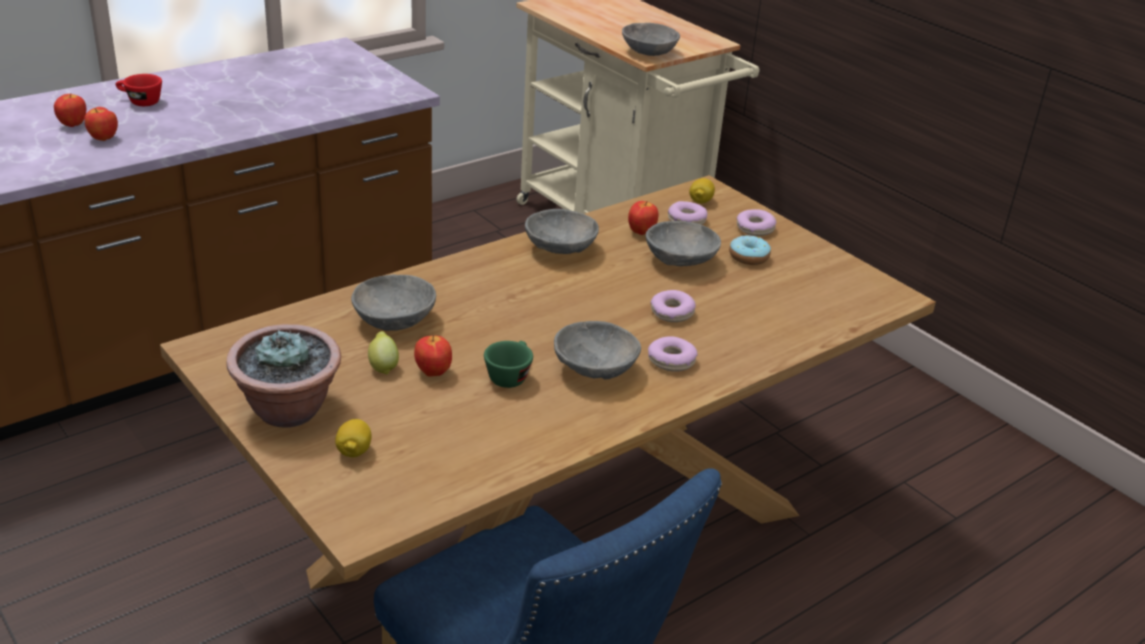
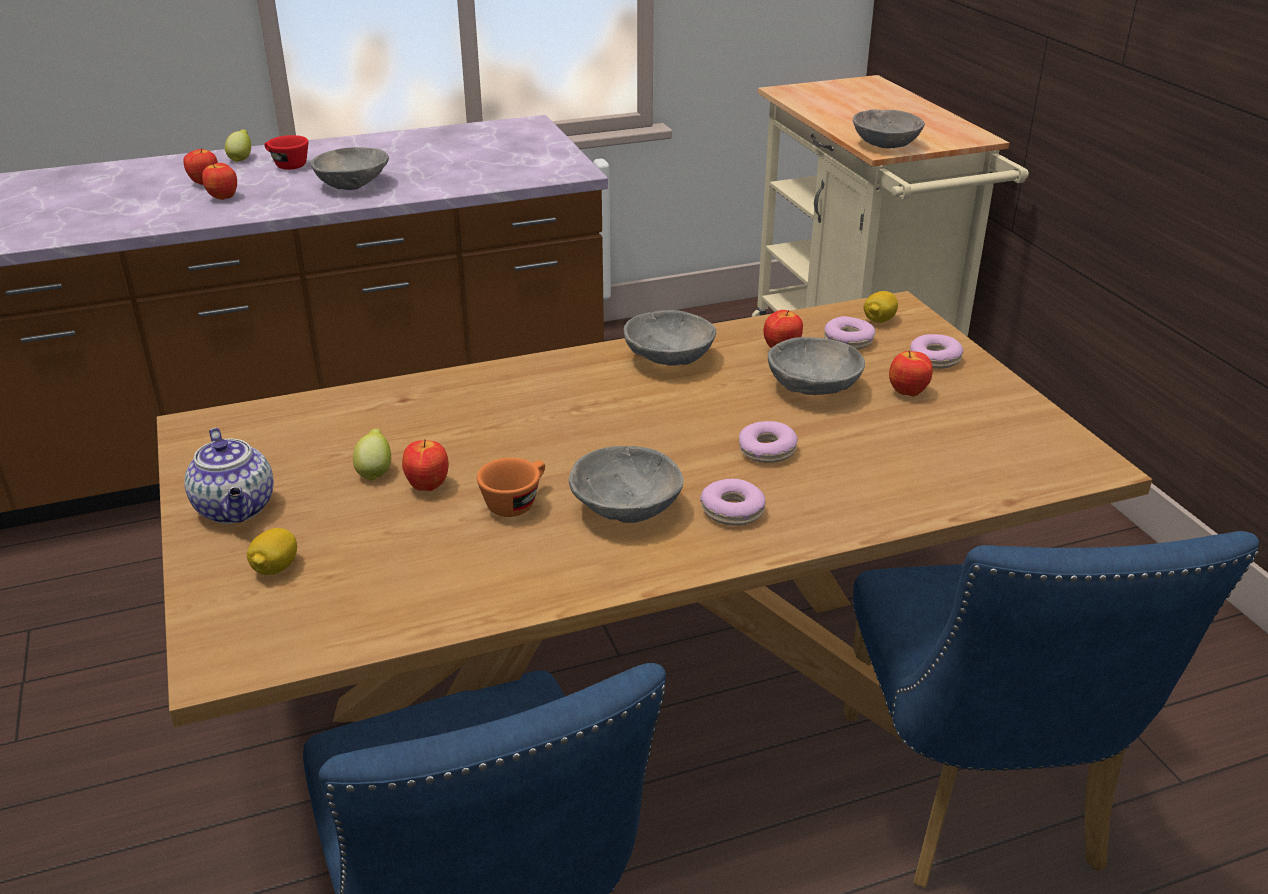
camera: 20 degrees right, 0 degrees up
potted plant [226,324,341,428] -> teapot [184,428,274,524]
grey bowl [351,274,436,331] -> grey bowl moved to [311,147,389,190]
green cup [484,341,533,388] -> orange cup [477,458,545,517]
donut [729,235,771,265] -> apple [889,351,932,396]
none -> lemon [225,129,251,162]
none -> blue chair [844,531,1259,888]

